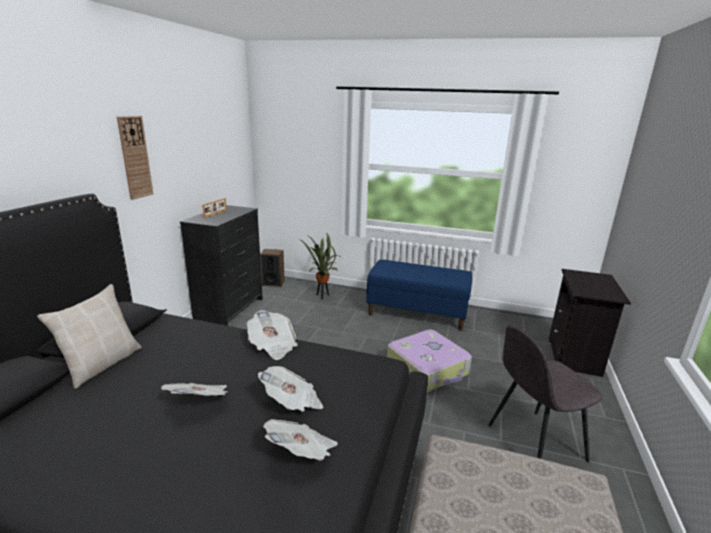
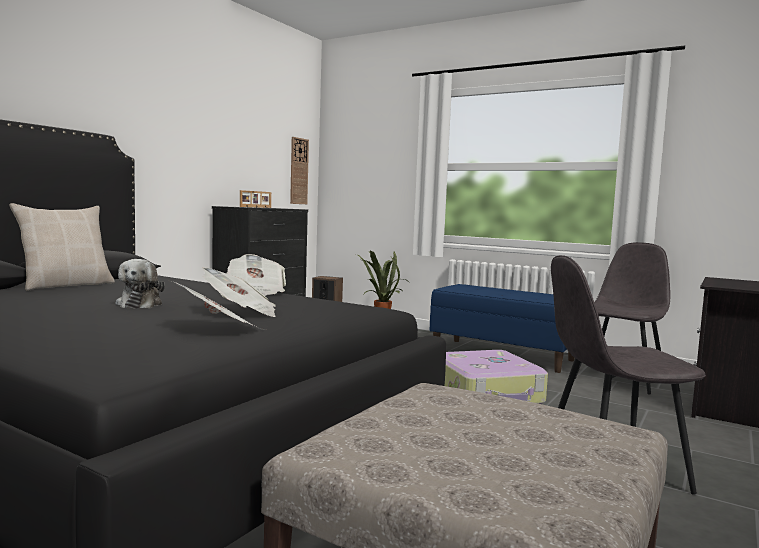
camera: 15 degrees right, 15 degrees down
wall clock [117,116,153,200] -> wall clock moved to [290,137,309,204]
newspaper [161,383,227,396] -> plush toy [116,259,165,309]
none -> grey chair [575,242,671,394]

